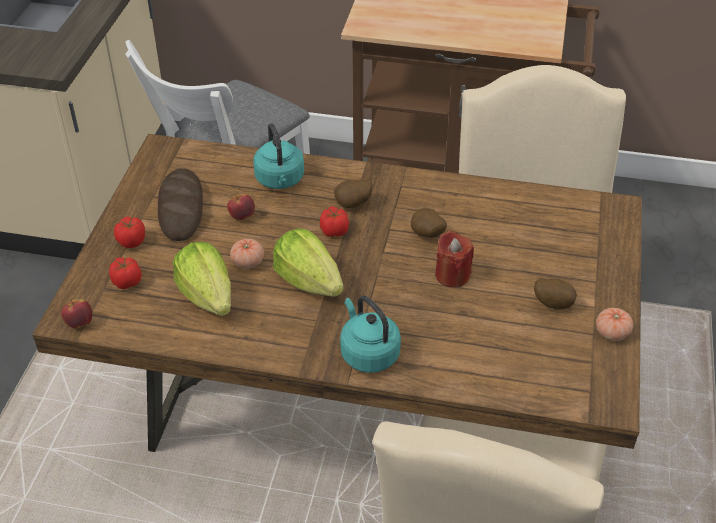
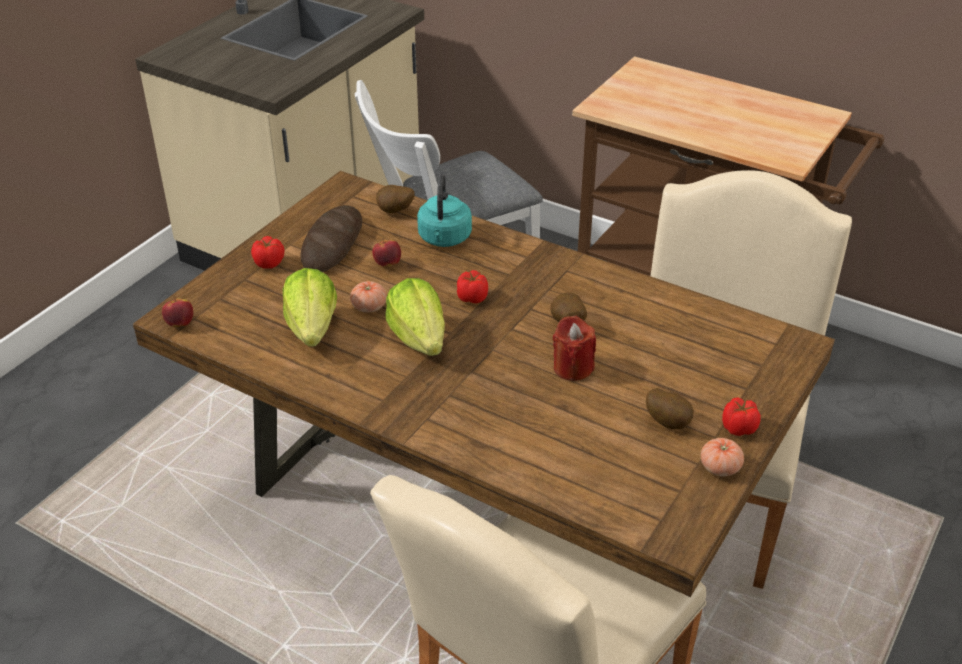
camera: 20 degrees right, 5 degrees down
tomato [109,257,142,289] -> tomato moved to [722,397,761,436]
potato [334,180,373,208] -> potato moved to [376,185,415,213]
turquoise kettle [340,296,401,373] -> none

